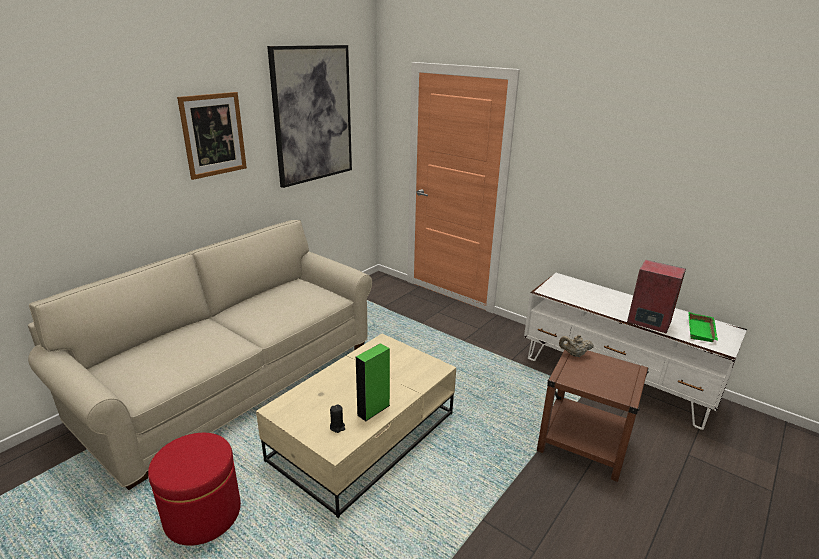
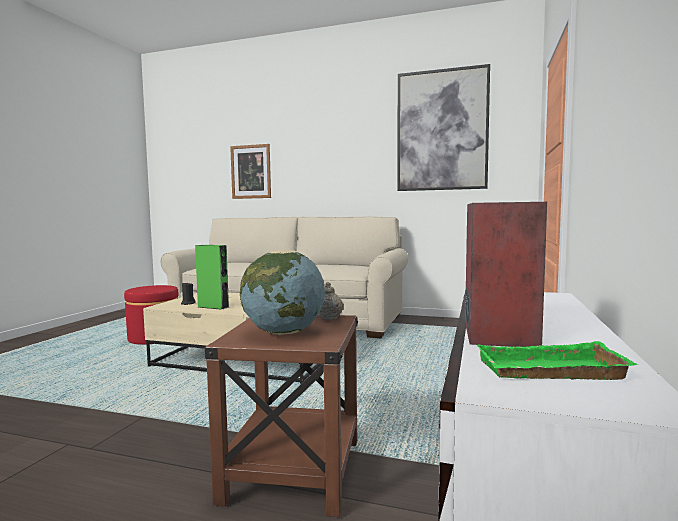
camera: 70 degrees right, 20 degrees down
picture [177,92,247,180] -> picture moved to [230,144,271,199]
none -> globe [240,250,325,335]

